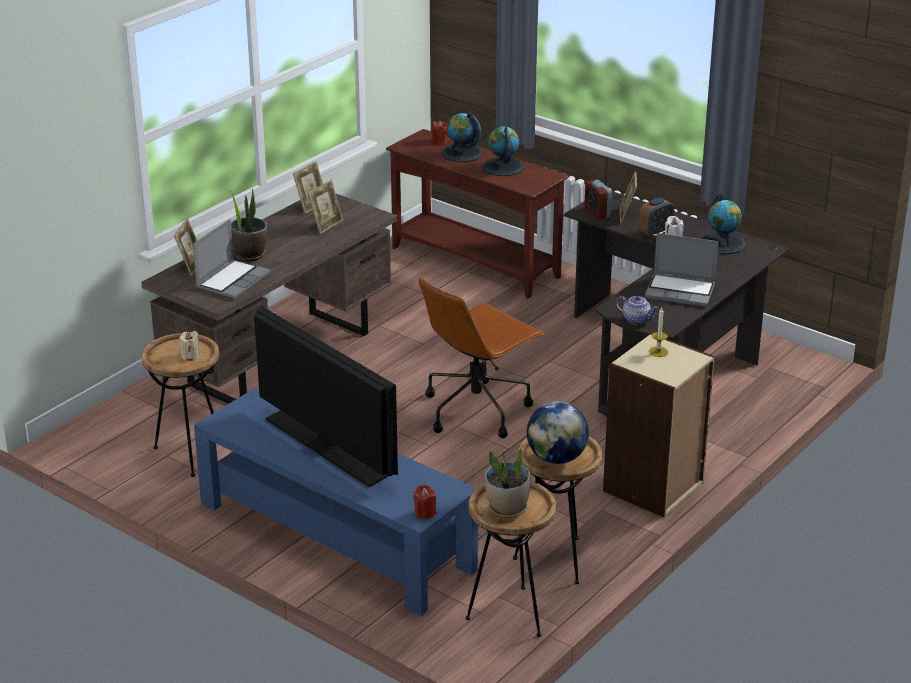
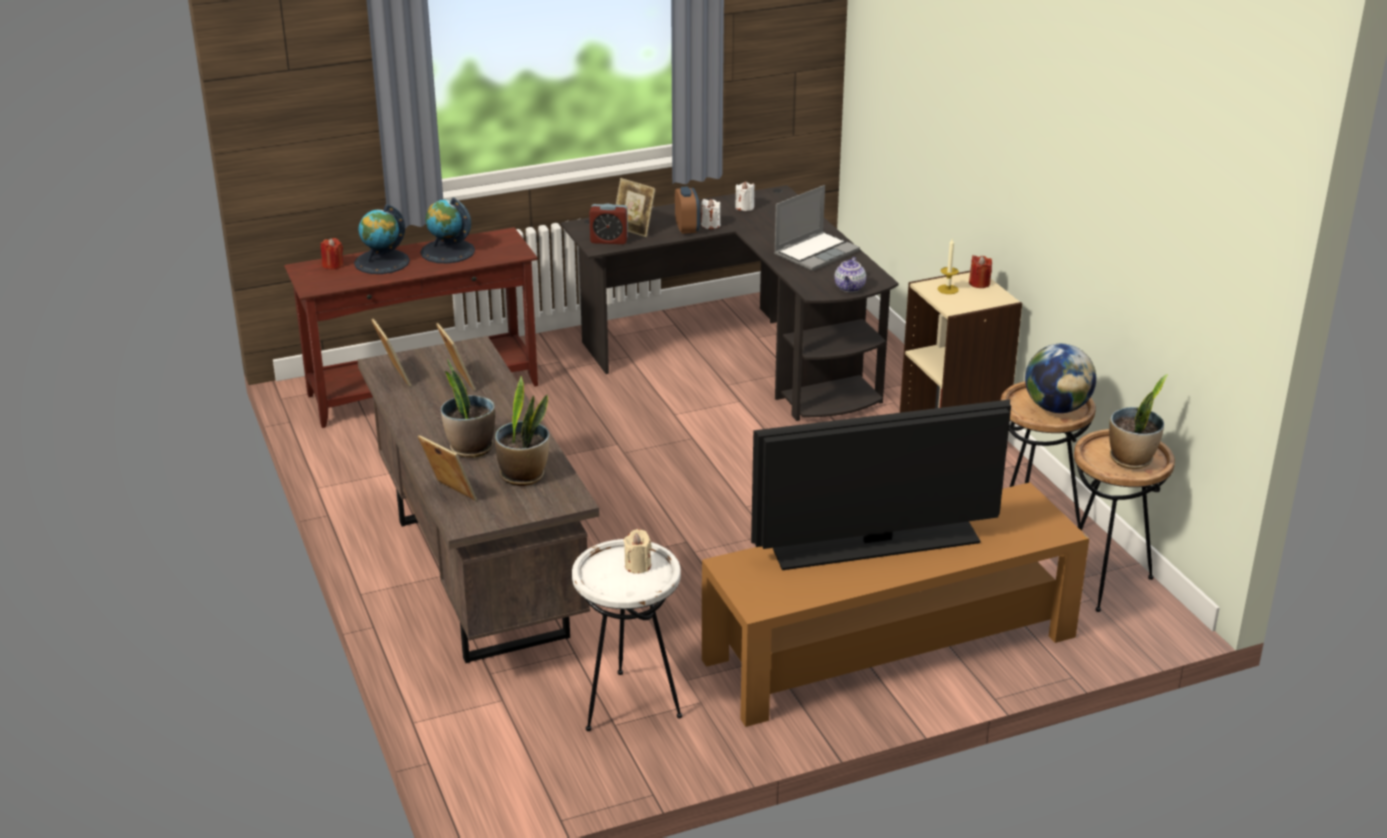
camera: 60 degrees left, 0 degrees up
brown side table [142,333,219,477] -> white side table [572,539,682,731]
laptop [193,219,271,299] -> potted plant [495,376,549,486]
blue tv stand [194,388,478,616] -> brown tv stand [702,482,1089,727]
red candle [413,484,436,520] -> red candle moved to [969,255,992,288]
brown office chair [419,278,545,438] -> none
teapot [616,296,659,324] -> teapot turned 135 degrees clockwise [835,257,866,292]
globe [700,194,746,254] -> white candle [735,181,755,211]

